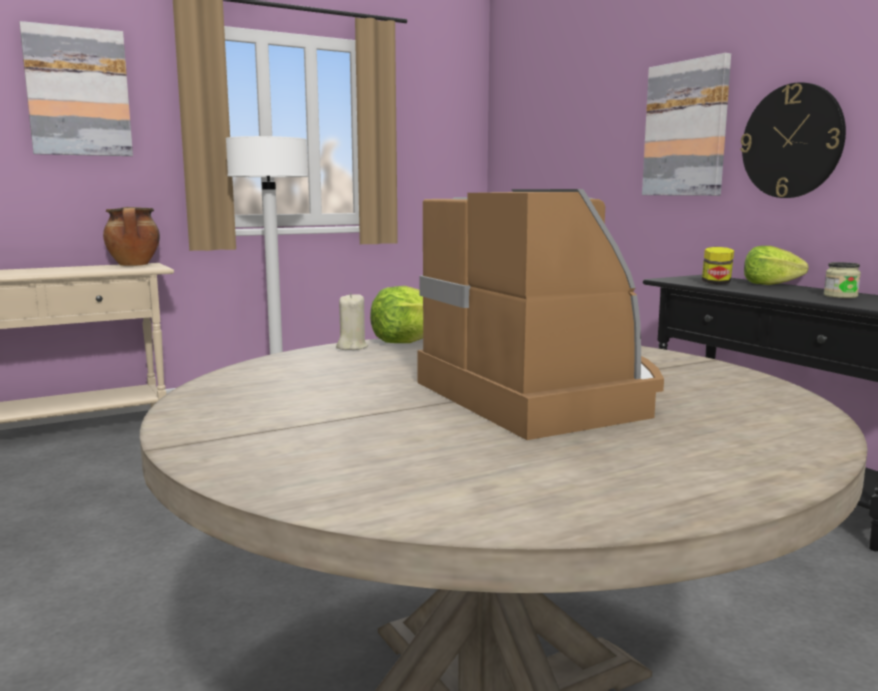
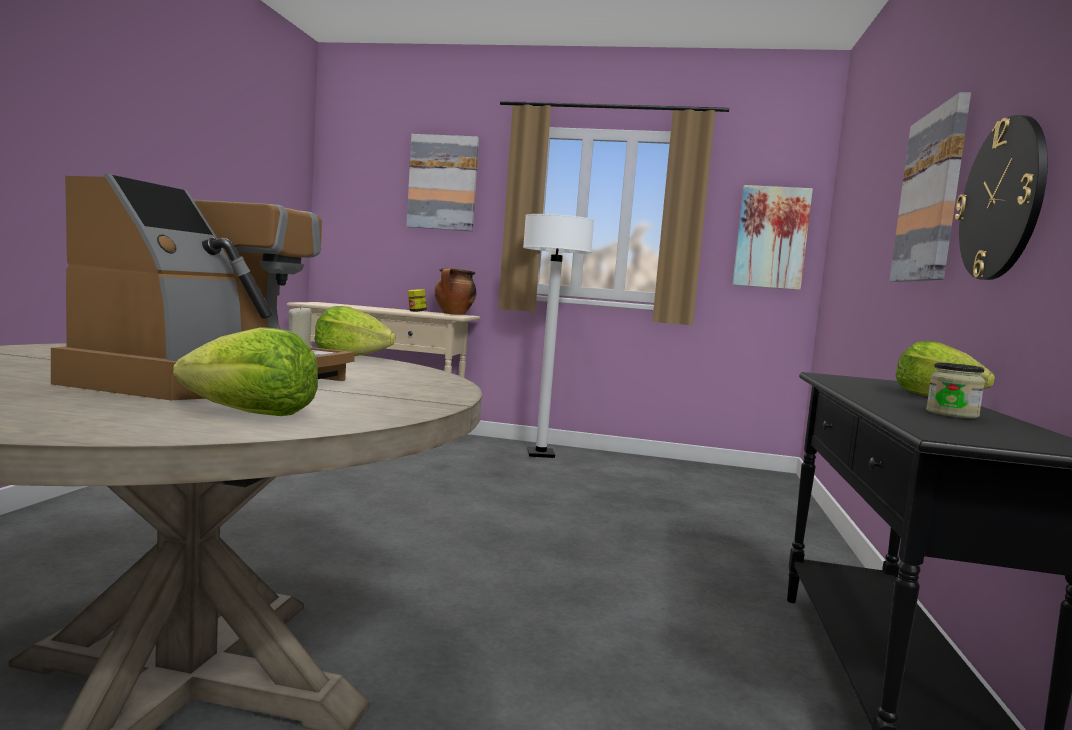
camera: 40 degrees right, 5 degrees down
jar [702,247,734,285] -> jar moved to [408,289,427,312]
none -> lettuce [173,327,318,416]
none -> picture [733,185,813,290]

